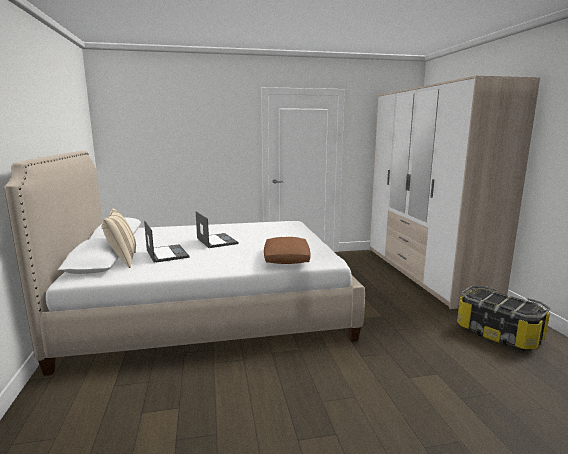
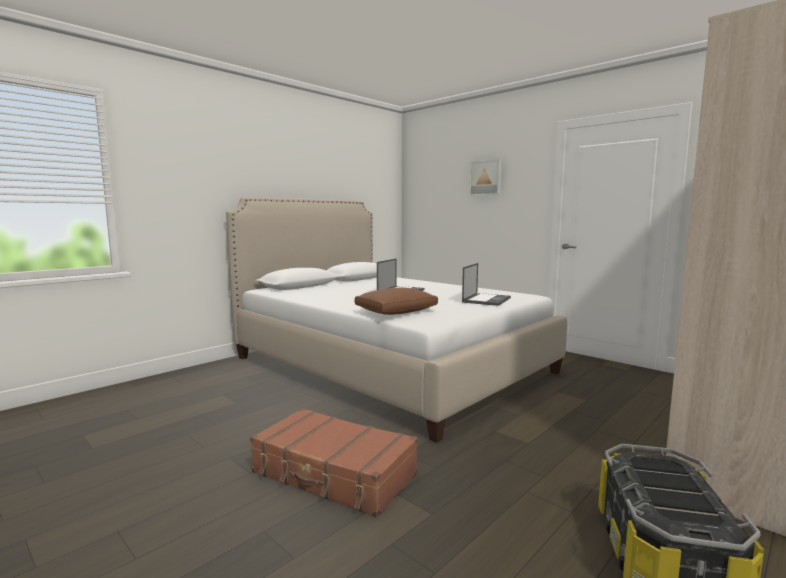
camera: 55 degrees right, 5 degrees down
beige pillow [102,208,136,268] -> none
laptop [144,221,189,263] -> laptop moved to [462,263,511,306]
none -> brown suitcase [250,408,417,517]
none -> picture [469,159,502,196]

